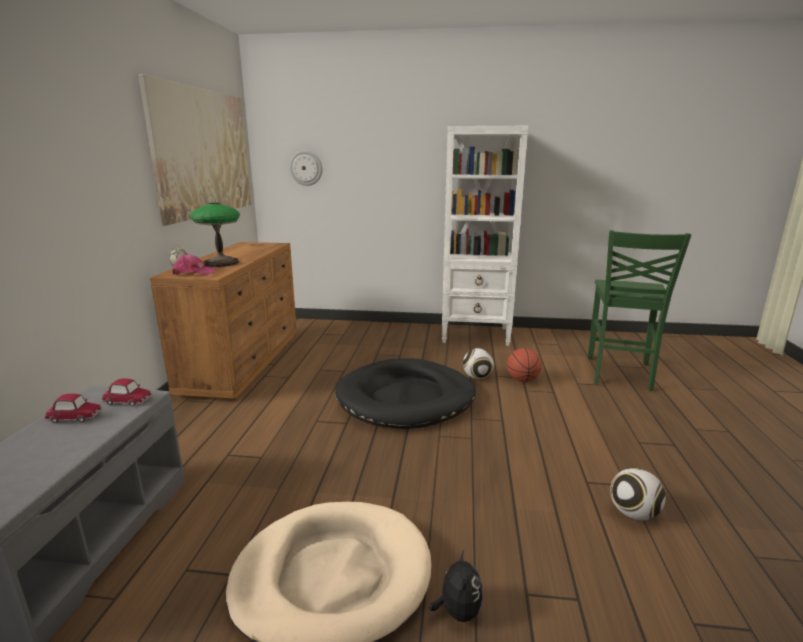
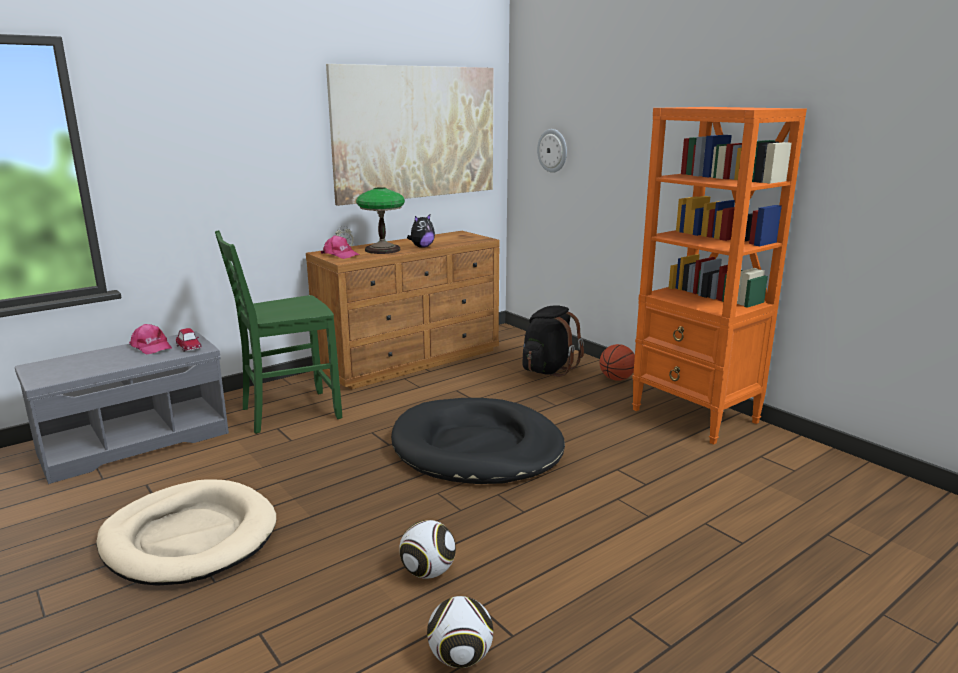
camera: 45 degrees right, 0 degrees up
toy car [45,394,102,423] -> pink cap [129,324,172,354]
plush toy [429,550,483,622] -> plush toy moved to [407,214,435,248]
white bookcase [442,126,528,346] -> orange bookcase [632,107,807,445]
football [463,348,494,379] -> football moved to [399,520,456,579]
basketball [507,348,542,382] -> basketball moved to [600,344,635,380]
green chair [588,230,691,391] -> green chair moved to [215,230,342,434]
none -> black backpack [522,305,584,377]

